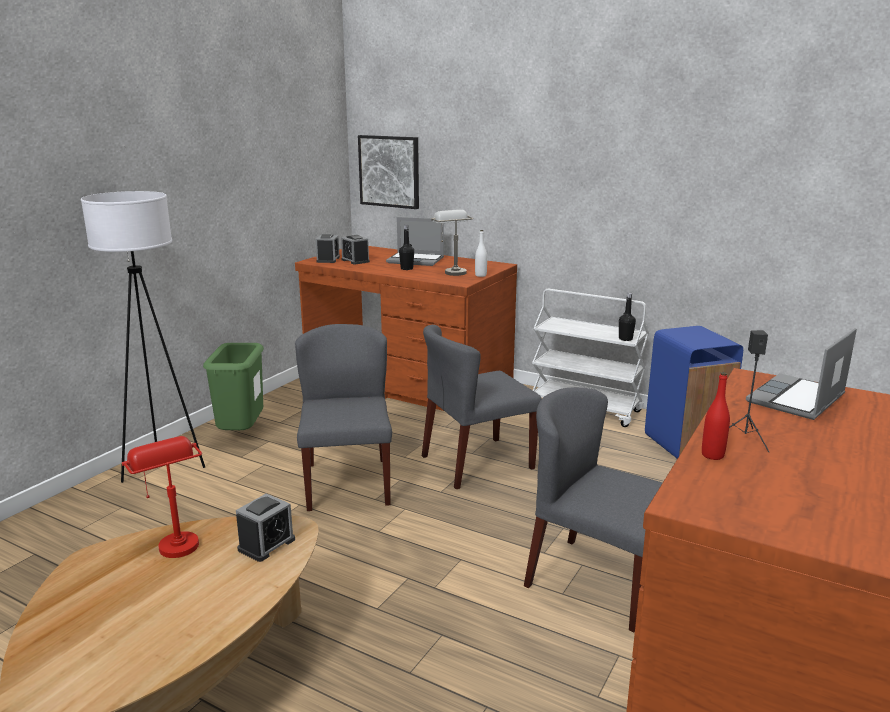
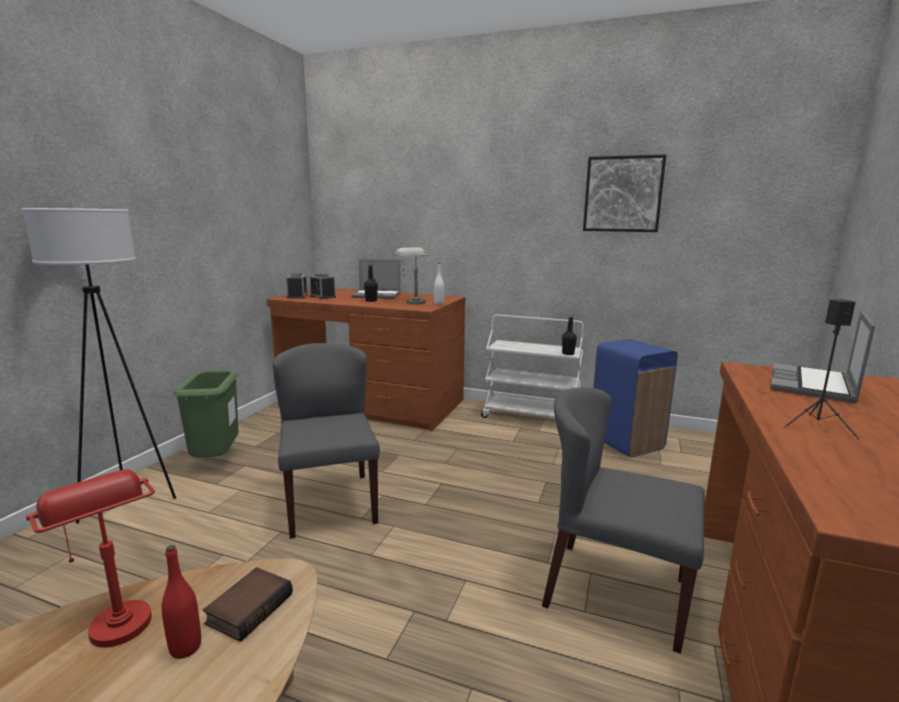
camera: 10 degrees left, 5 degrees down
alarm clock [236,493,295,562] -> book [203,567,293,642]
picture [358,135,419,209] -> picture moved to [583,155,666,232]
grey chair [422,325,542,489] -> none
red bottle [702,372,730,460] -> red bottle moved to [162,545,201,659]

